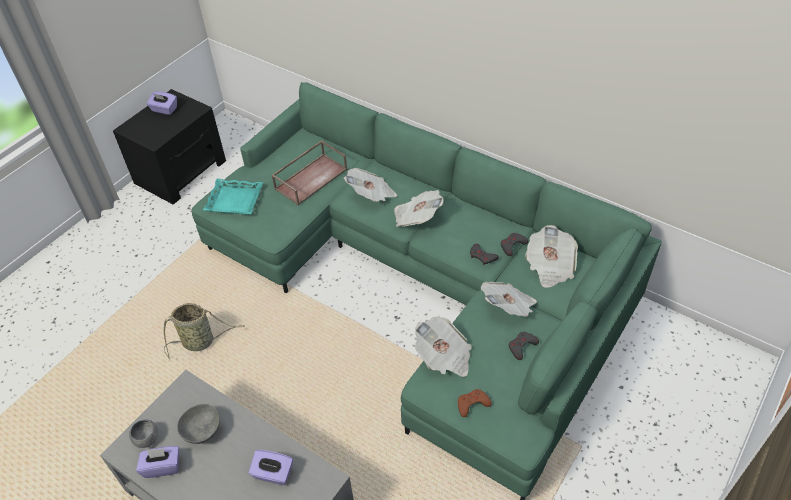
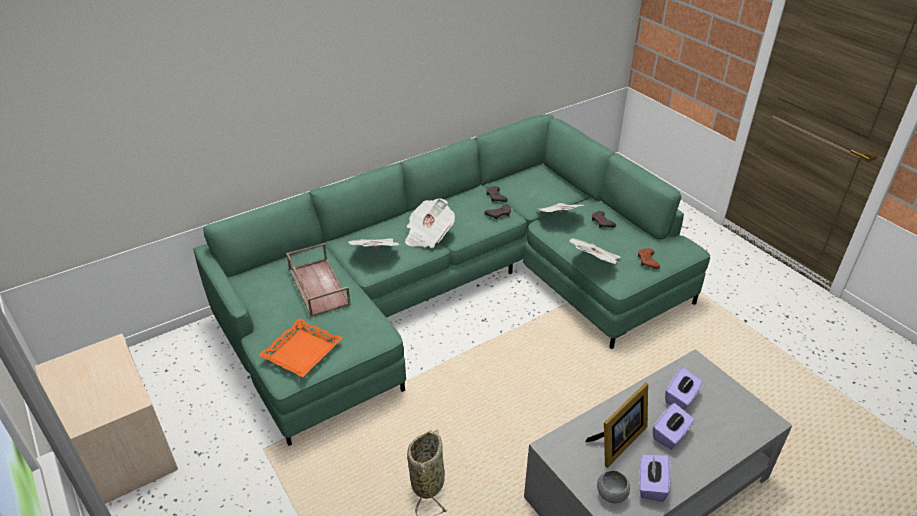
camera: 70 degrees left, 10 degrees down
black nightstand [113,89,226,204] -> beige nightstand [35,334,178,504]
purple tissue box [147,91,177,115] -> purple tissue box moved to [653,403,695,449]
grey bowl [177,404,220,444] -> picture frame [585,382,648,468]
turquoise tray [203,179,263,215] -> orange tray [258,318,342,377]
newspaper [525,225,578,288] -> none

